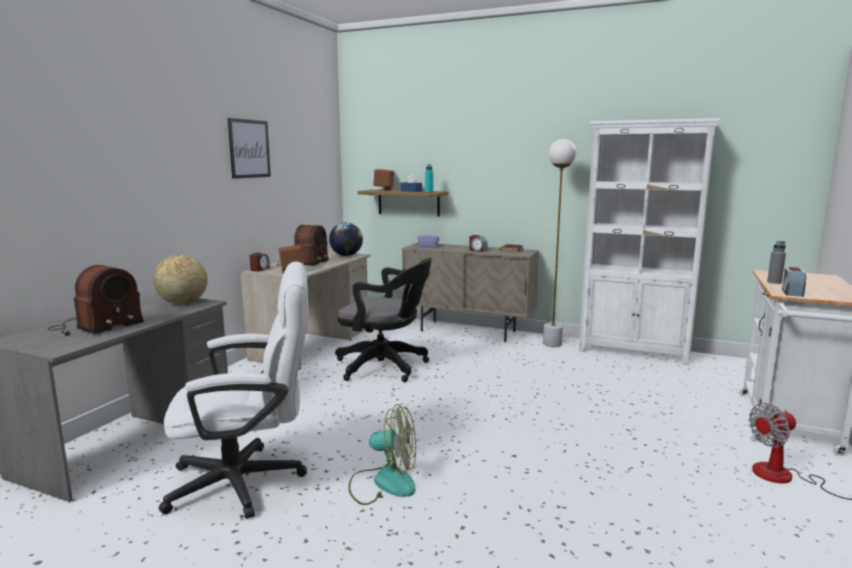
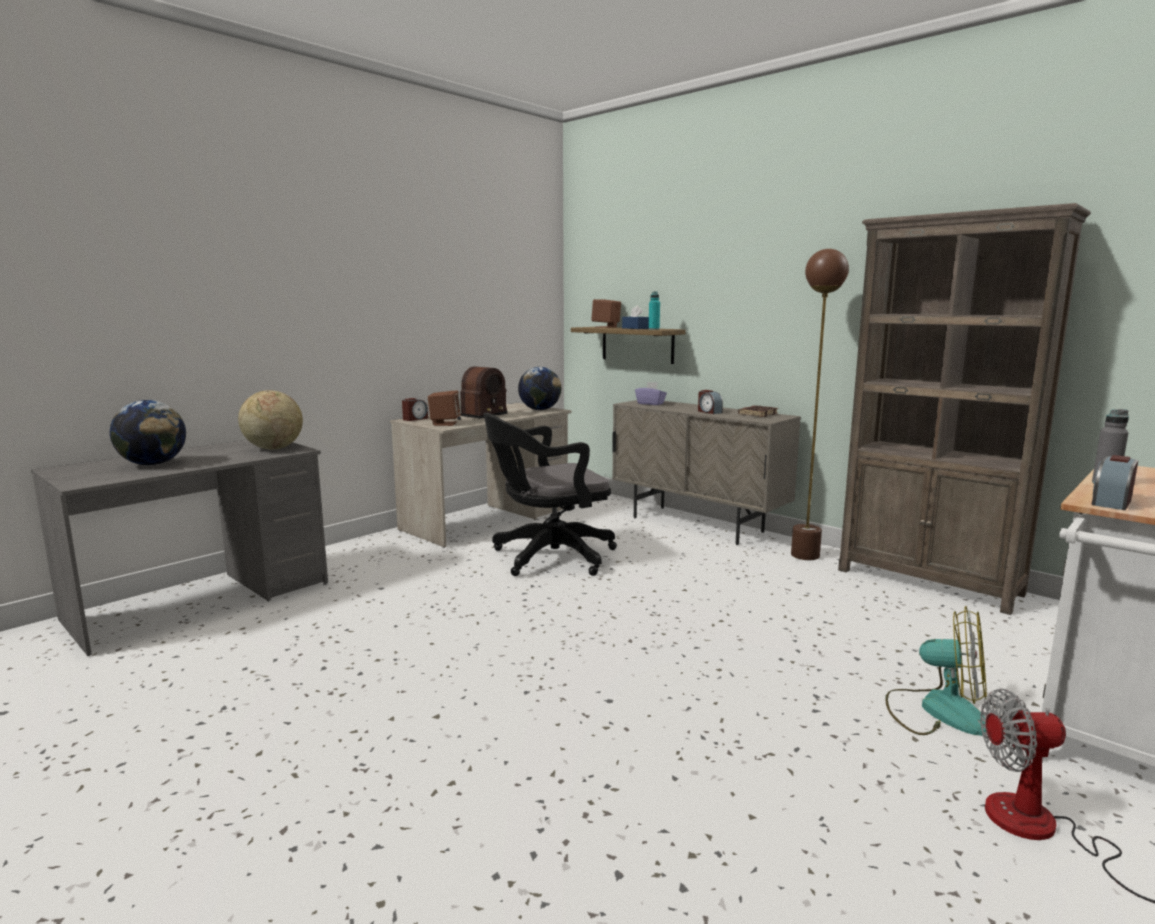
camera: 20 degrees right, 0 degrees up
radio [48,265,144,336] -> globe [110,400,186,465]
white office chair [159,261,308,519] -> none
picture [228,118,271,179] -> none
black office chair [335,258,432,382] -> black office chair turned 120 degrees clockwise [483,413,617,576]
fan [349,404,416,505] -> fan moved to [885,606,987,736]
white floor lamp [543,139,577,347] -> brown floor lamp [791,249,849,560]
white bookcase [579,118,720,365] -> brown bookcase [838,203,1091,615]

